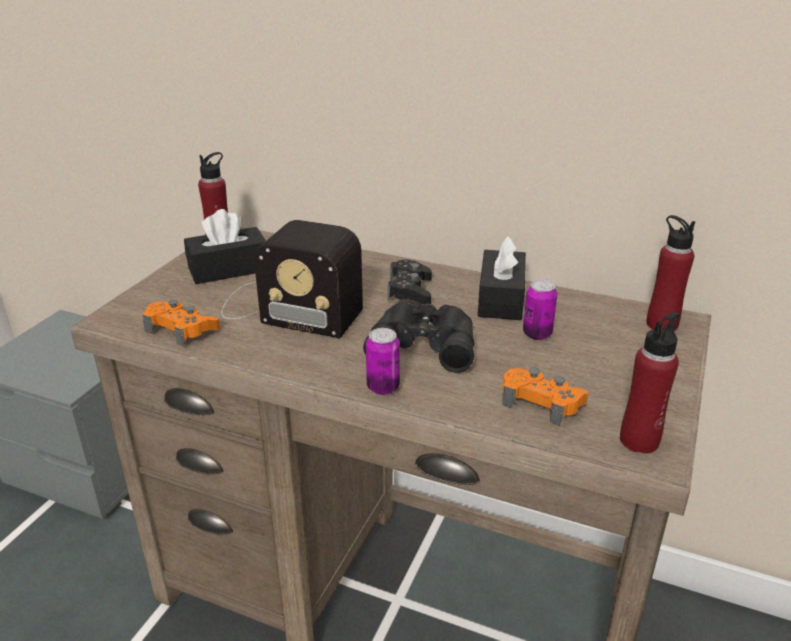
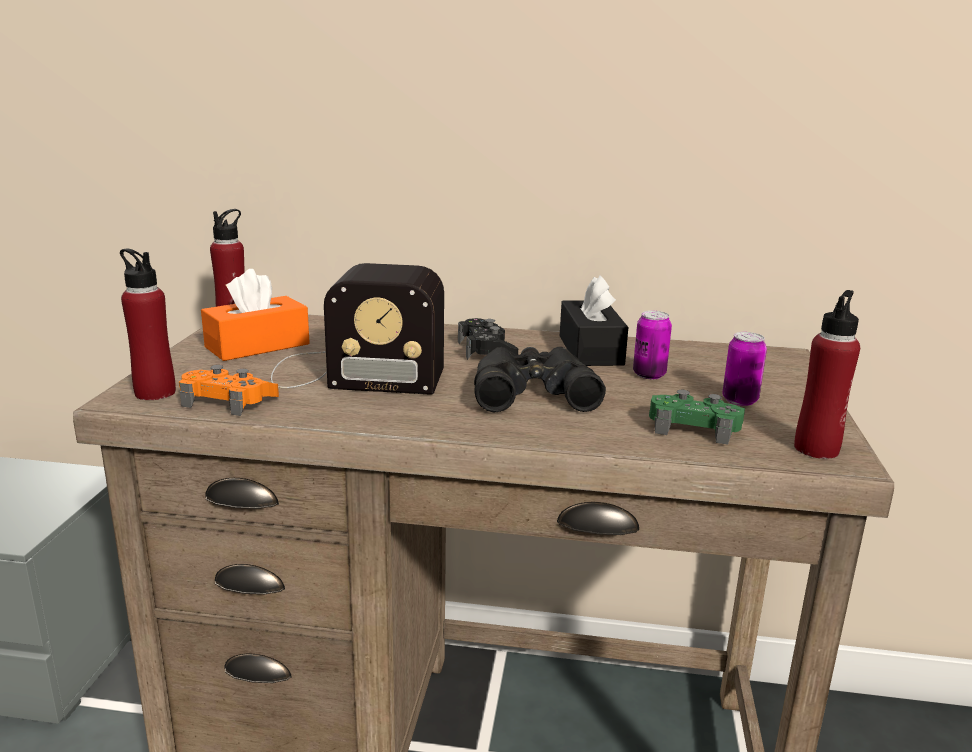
camera: 15 degrees left, 10 degrees down
black tissue box [184,209,266,284] -> orange tissue box [201,269,310,361]
can [366,328,400,395] -> can moved to [722,332,767,406]
orange game controller [502,368,588,426] -> green game controller [649,390,745,445]
red bottle [646,215,695,331] -> red bottle moved to [120,248,176,400]

